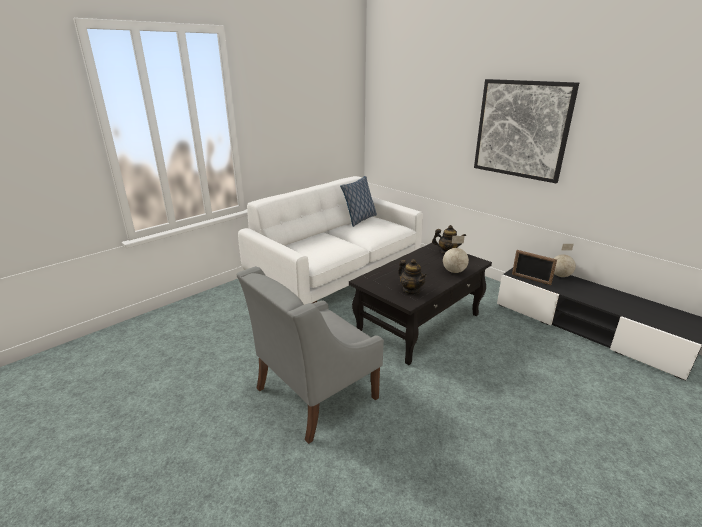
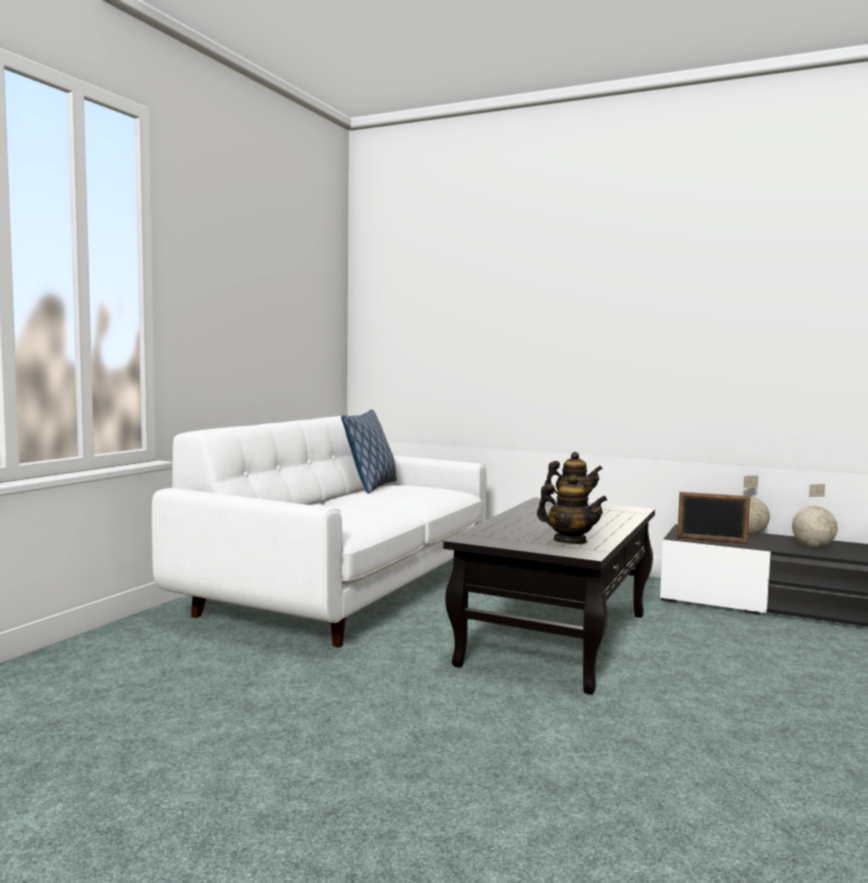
camera: 20 degrees left, 20 degrees down
grey armchair [236,266,384,444] -> none
globe [443,236,469,273] -> globe moved to [792,484,838,547]
picture [474,79,579,183] -> none

